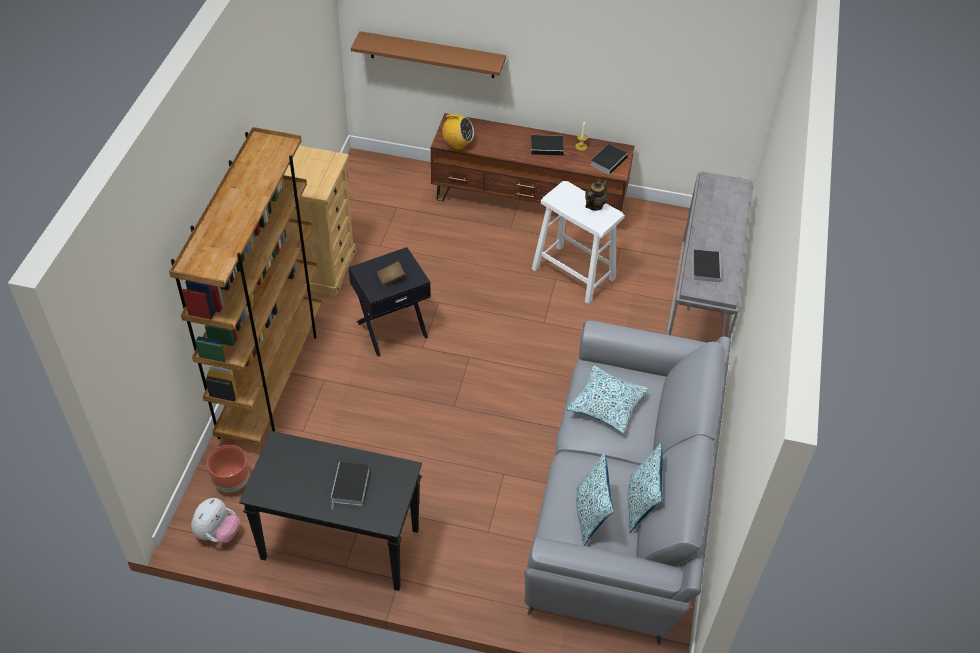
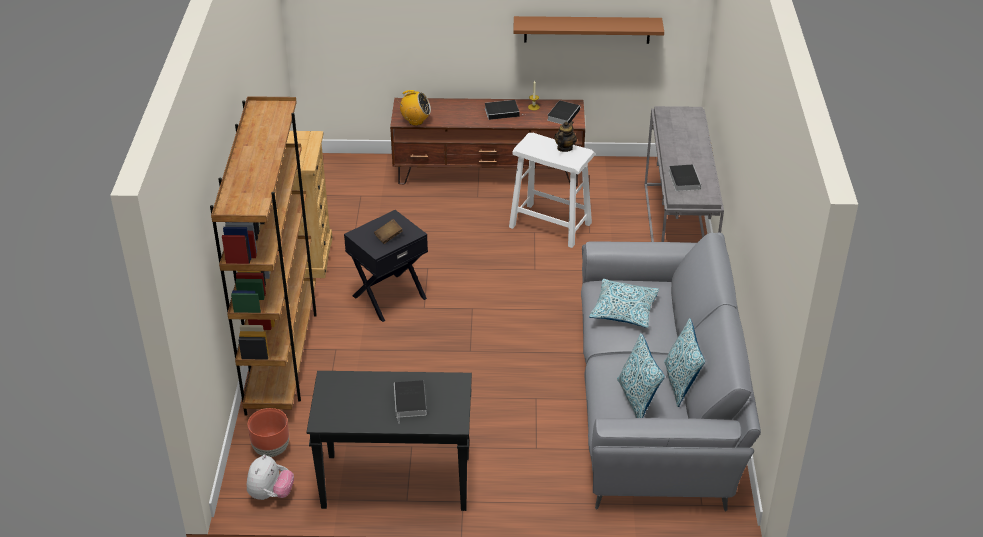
camera: 10 degrees left, 10 degrees down
brown shelf [351,31,506,78] -> brown shelf moved to [513,16,664,44]

